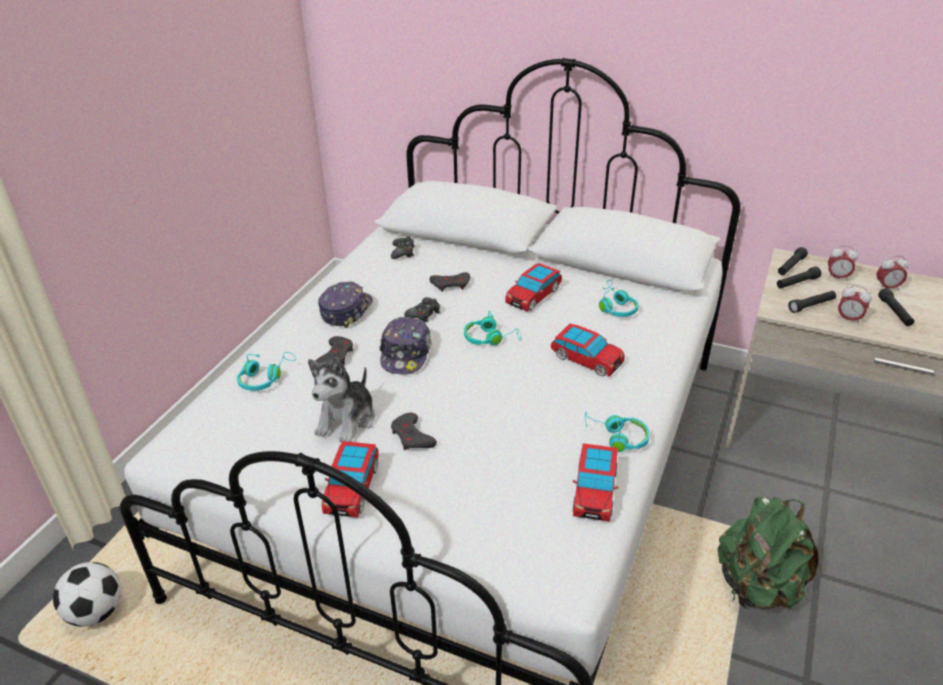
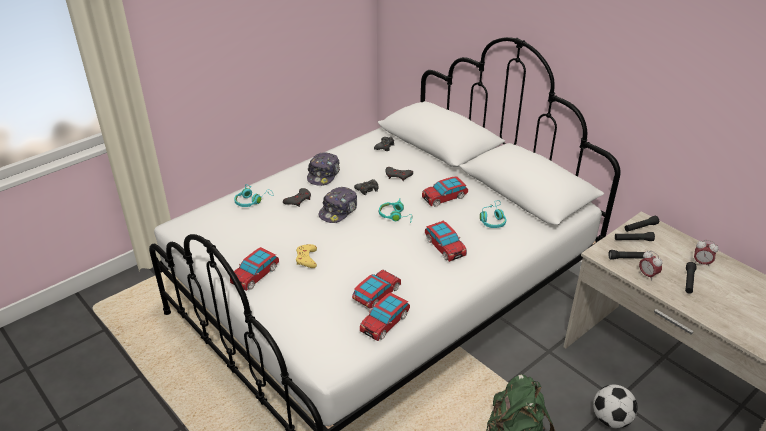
camera: 25 degrees right, 0 degrees up
football [53,562,121,627] -> football moved to [593,384,638,428]
plush toy [308,357,375,443] -> none
cap [318,281,373,328] -> cap turned 150 degrees clockwise [307,152,340,186]
grey game controller [391,413,437,450] -> yellow game controller [296,244,317,268]
turquoise headphones [585,412,650,452] -> none
alarm clock [828,245,858,281] -> none
none -> toy car [352,270,401,308]

